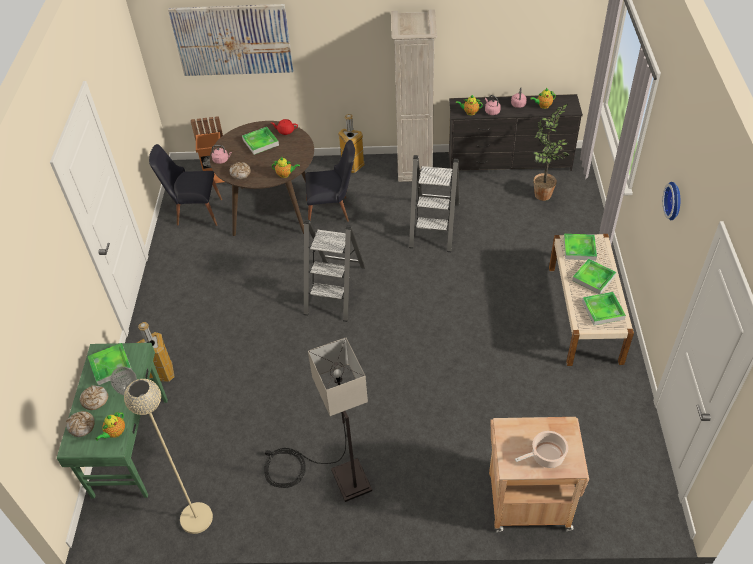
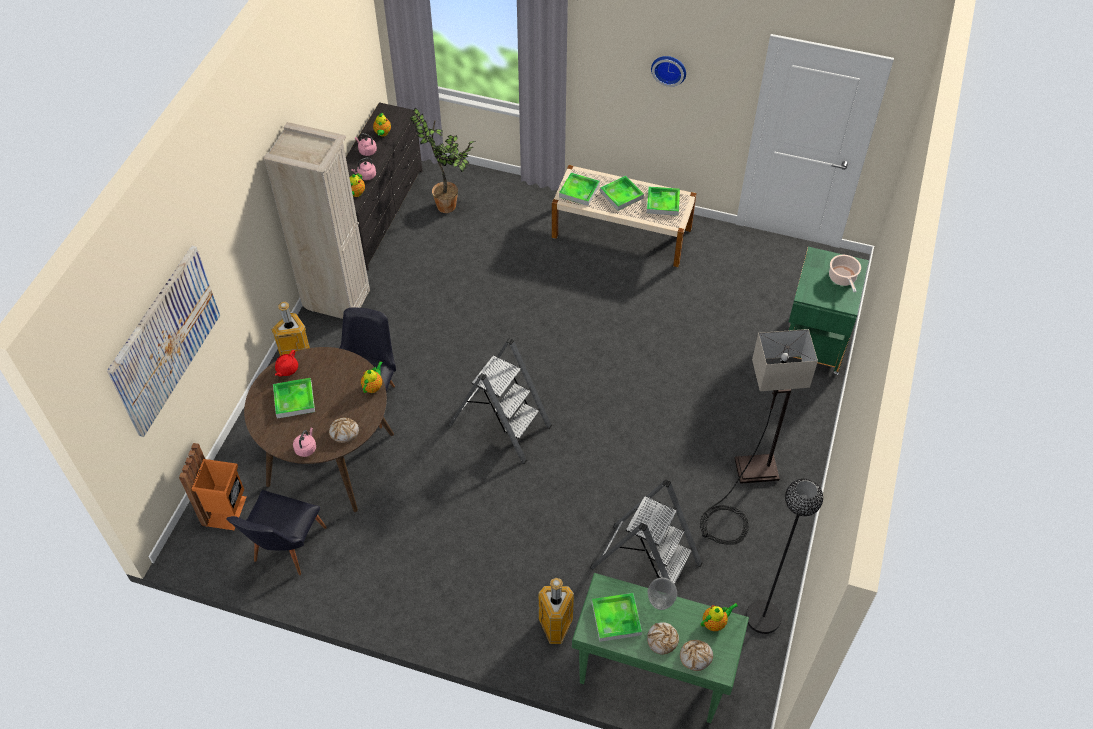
camera: 75 degrees left, 5 degrees up
teapot [95,412,125,441] -> teapot turned 75 degrees counterclockwise [701,603,738,631]
beige floor lamp [124,379,213,534] -> black floor lamp [746,479,823,634]
grey step ladder [409,155,459,252] -> grey step ladder moved to [590,479,702,584]
brown cart [489,417,589,532] -> green cart [780,247,869,375]

